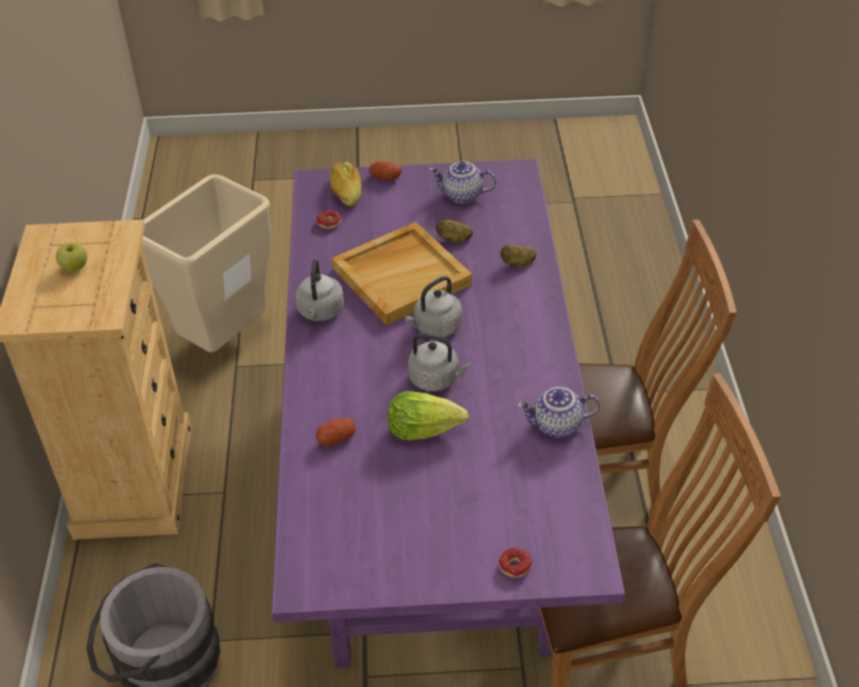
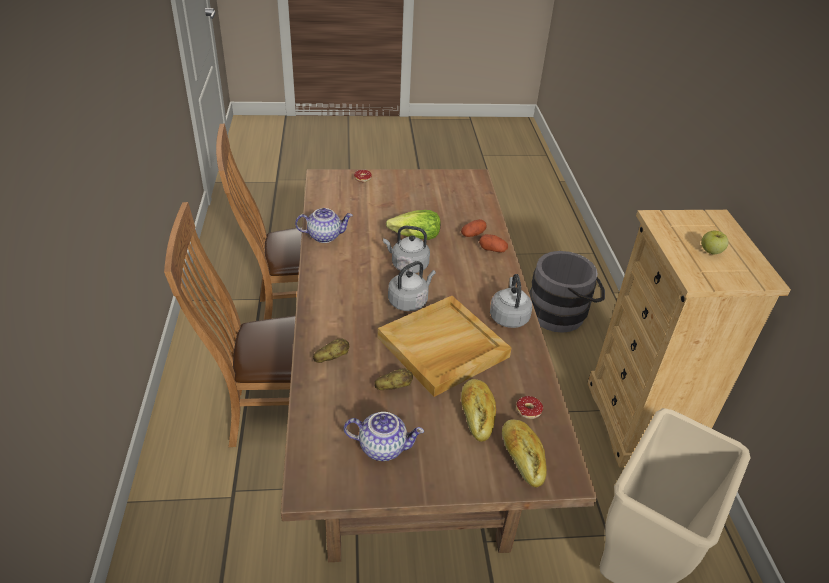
camera: 175 degrees right, 5 degrees down
purple dining table [272,159,625,668] -> brown dining table [281,169,597,562]
potato [369,161,402,180] -> potato moved to [479,234,508,252]
none -> bread [461,379,496,442]

